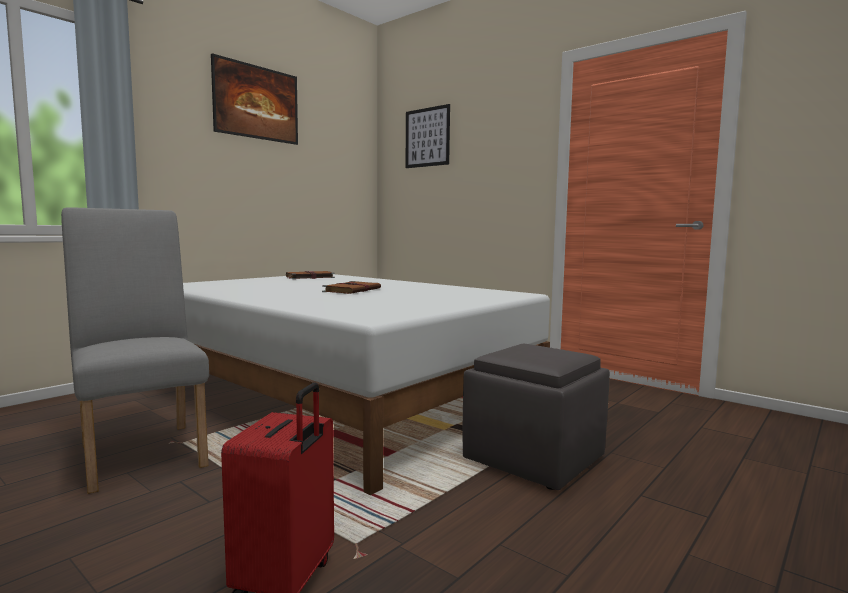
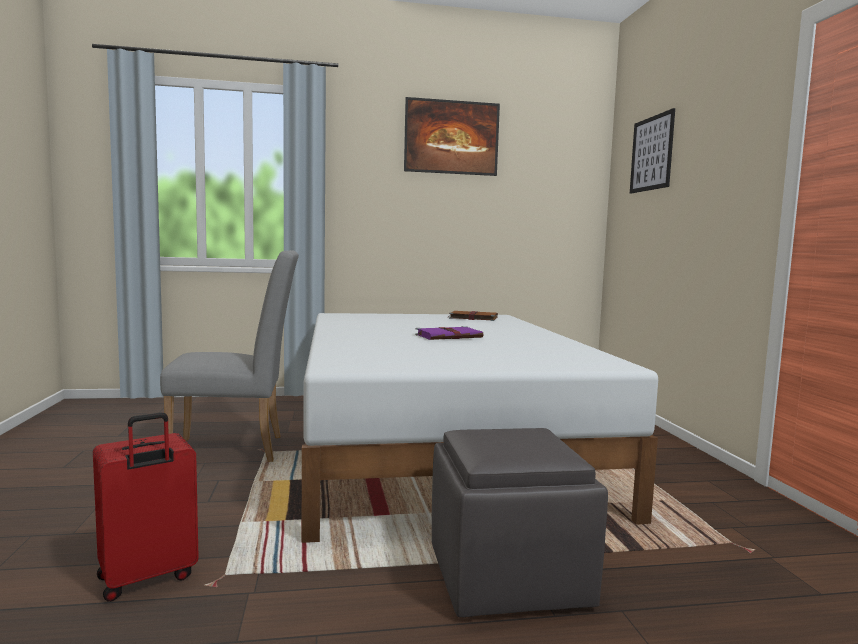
camera: 40 degrees right, 0 degrees up
grey chair [61,207,209,494] -> grey chair turned 75 degrees clockwise [160,250,299,462]
brown book [322,281,381,294] -> purple book [415,326,484,340]

